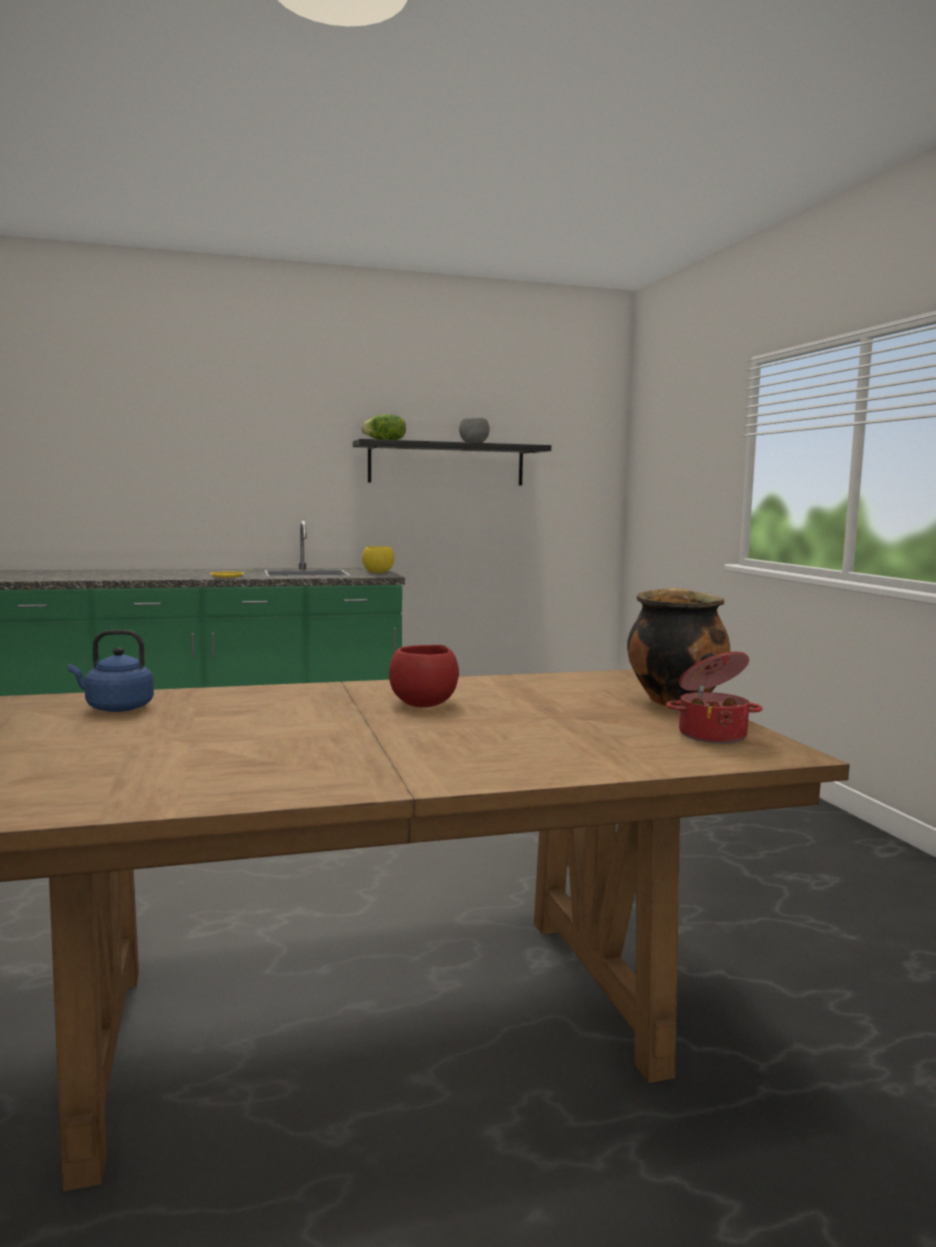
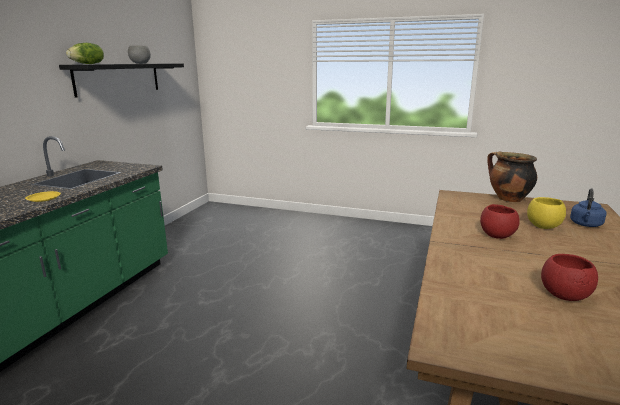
camera: 55 degrees left, 10 degrees up
blue kettle [68,630,154,712] -> blue kettle moved to [570,188,607,227]
yellow bowl [362,546,395,573] -> yellow bowl moved to [527,197,566,229]
cooking pot [666,652,763,744] -> none
none -> red bowl [541,254,598,301]

